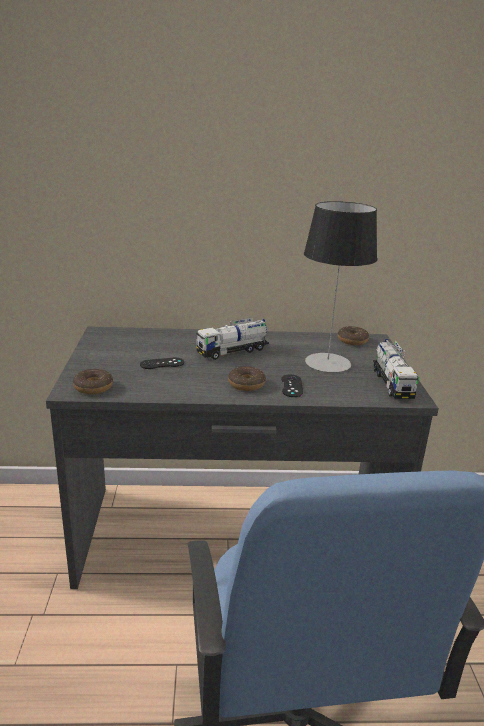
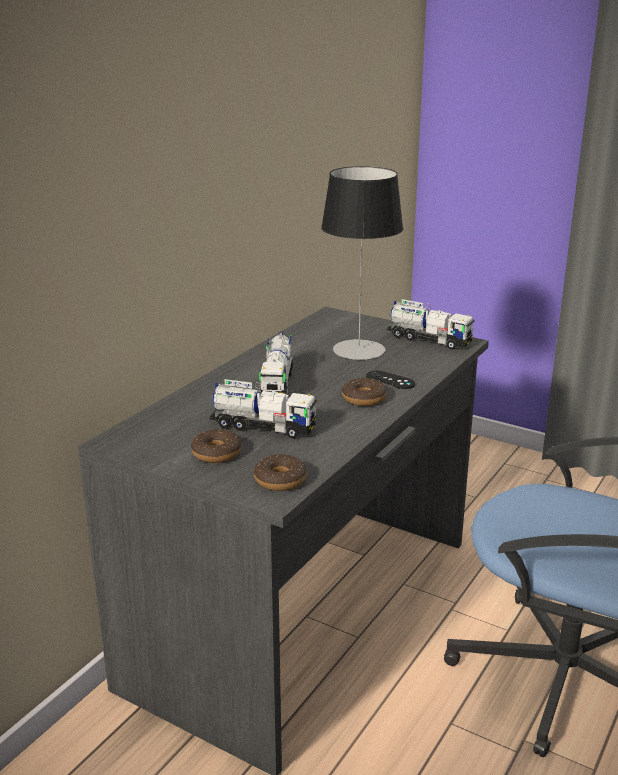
camera: 55 degrees left, 0 degrees up
black game controller [140,358,184,369] -> toy truck [209,379,318,439]
donut [338,326,369,345] -> donut moved to [191,429,241,463]

